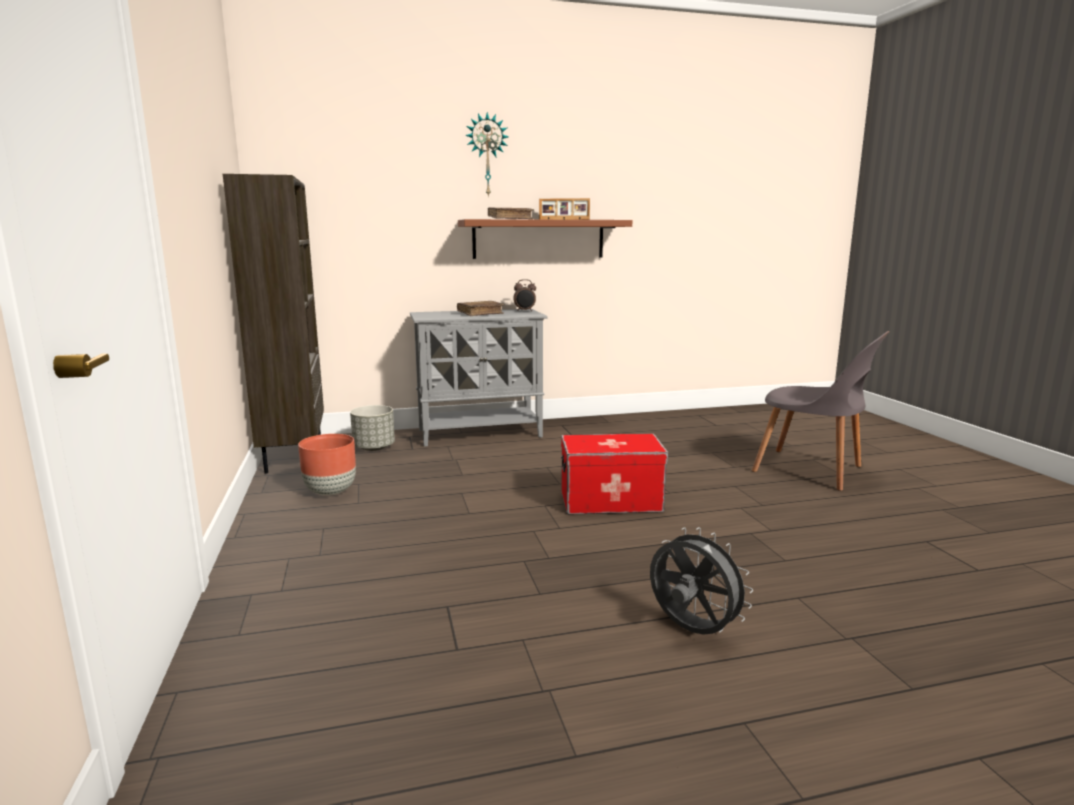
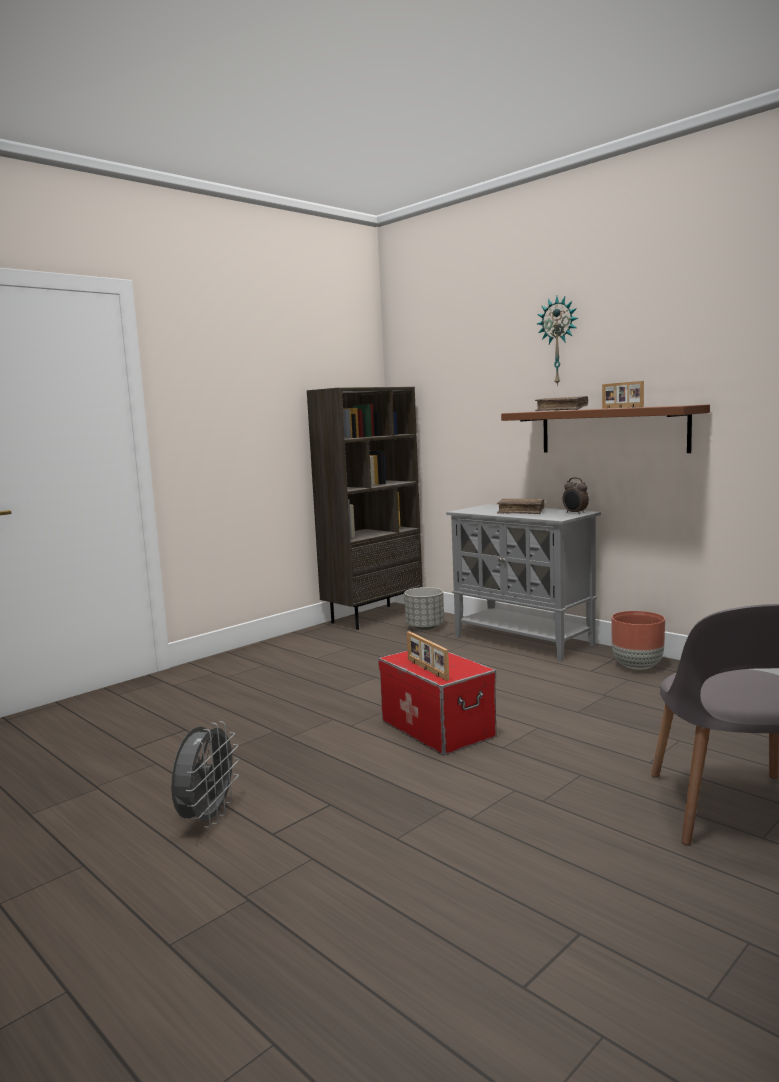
camera: 60 degrees right, 5 degrees down
brown planter [298,434,356,496] -> brown planter moved to [611,611,665,670]
none -> picture frame [407,631,449,681]

